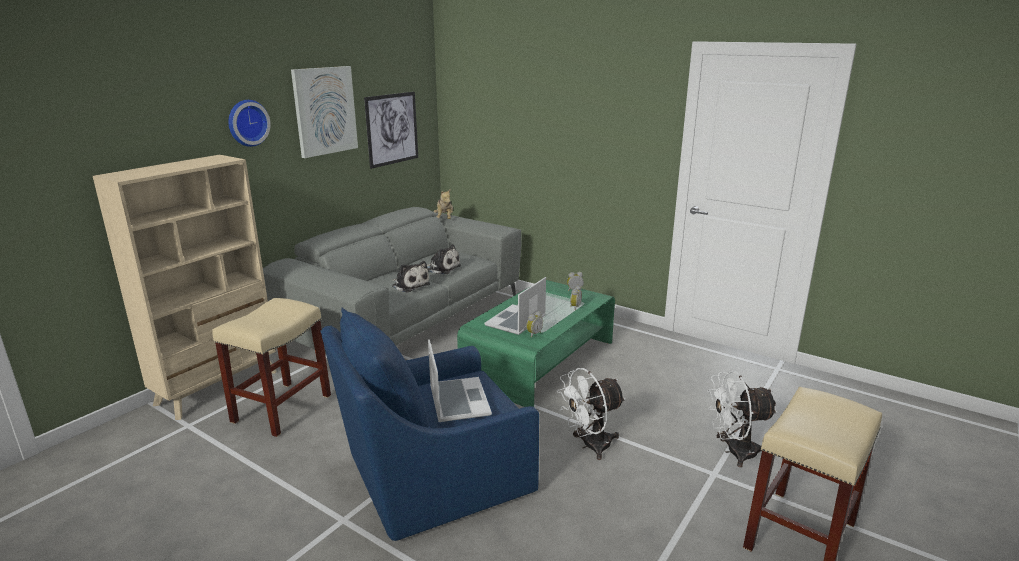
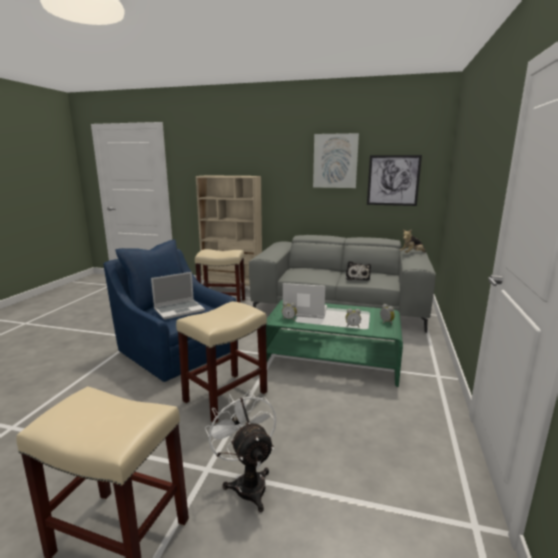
camera: 70 degrees right, 5 degrees down
wall clock [228,100,271,147] -> none
plush toy [392,261,430,293] -> none
white fan [557,368,626,460] -> beige stool [176,301,267,424]

